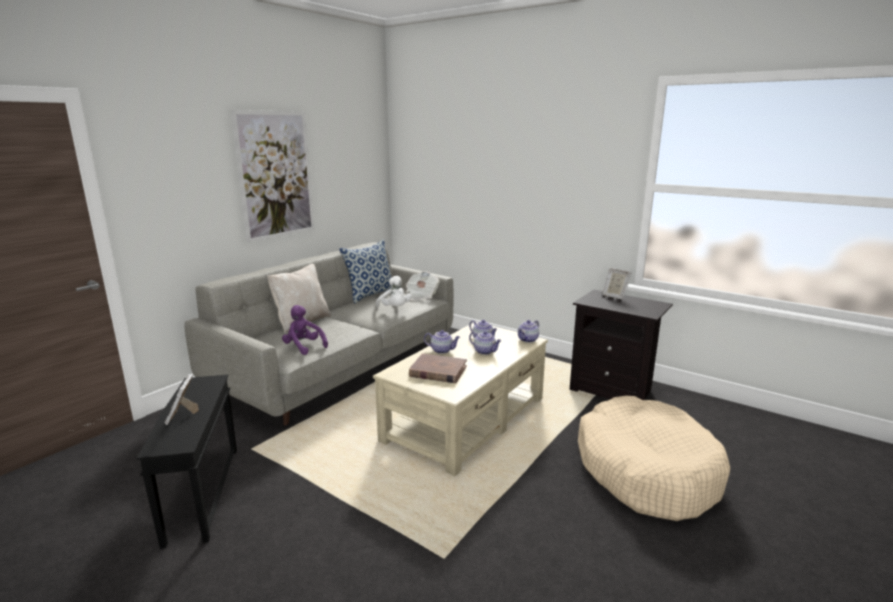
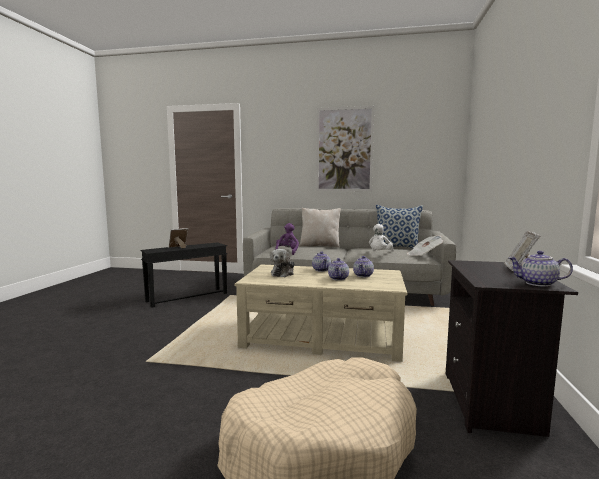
camera: 65 degrees right, 10 degrees down
brown book [409,353,467,383] -> plush toy [270,249,295,277]
teapot [518,320,539,343] -> teapot moved to [509,251,573,287]

